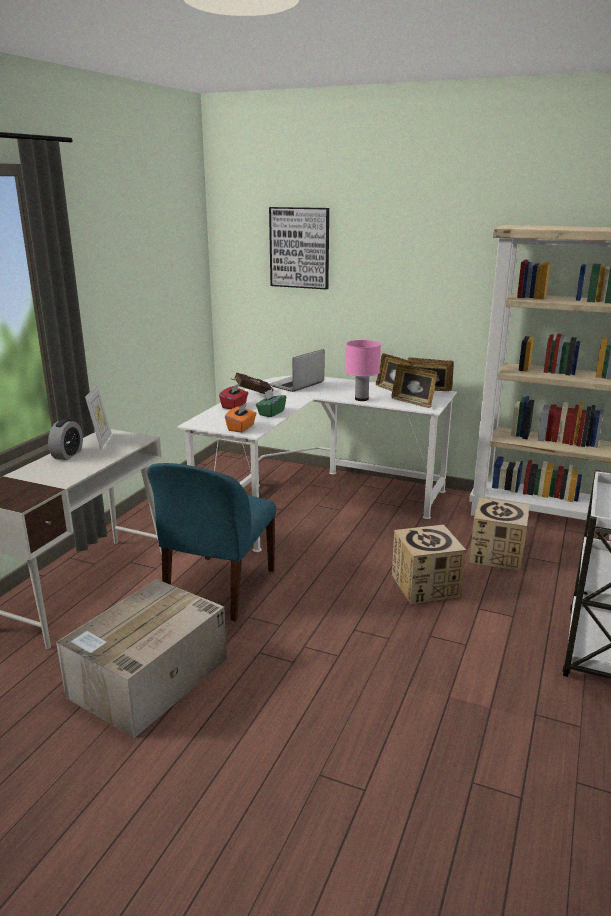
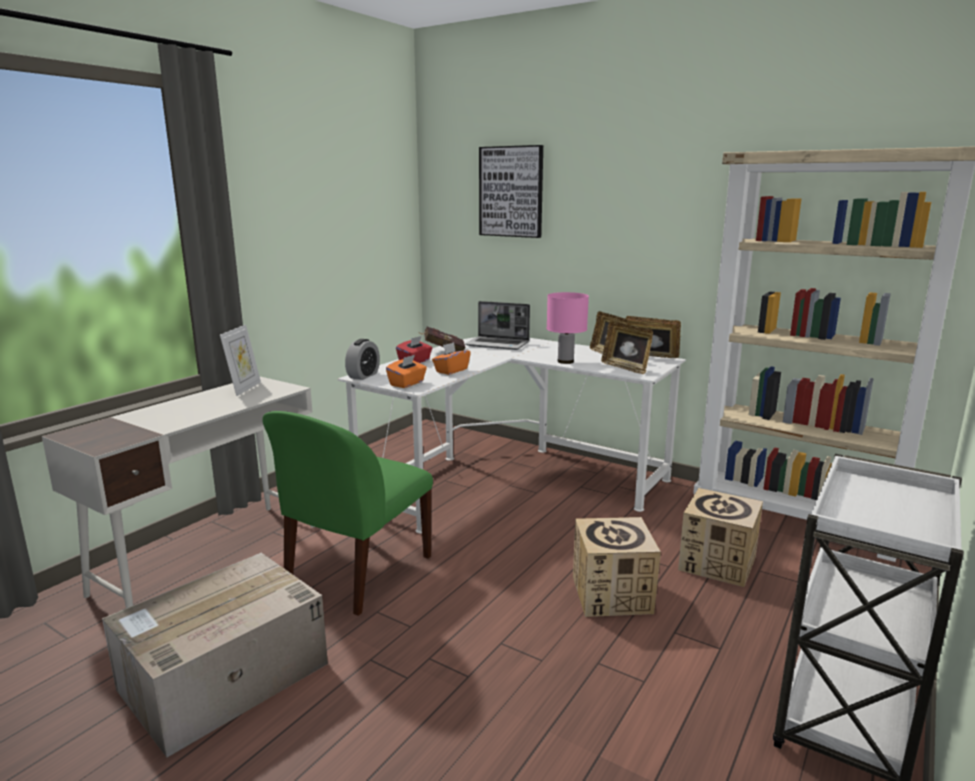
camera: 10 degrees right, 5 degrees down
alarm clock [48,419,83,460] -> alarm clock moved to [345,339,380,380]
blue chair [147,463,276,622] -> green chair [262,411,433,616]
green tissue box [256,389,286,417] -> orange tissue box [432,342,471,375]
laptop [269,349,324,392] -> laptop turned 120 degrees counterclockwise [465,301,530,350]

